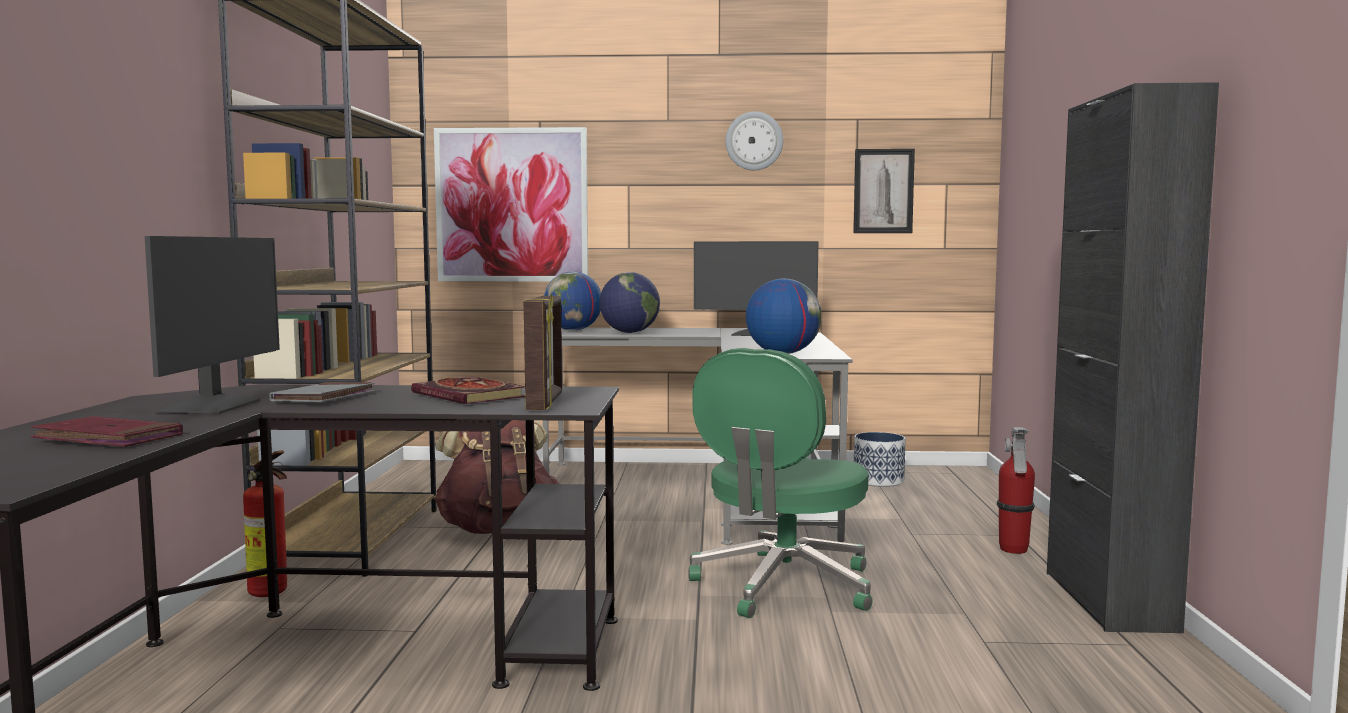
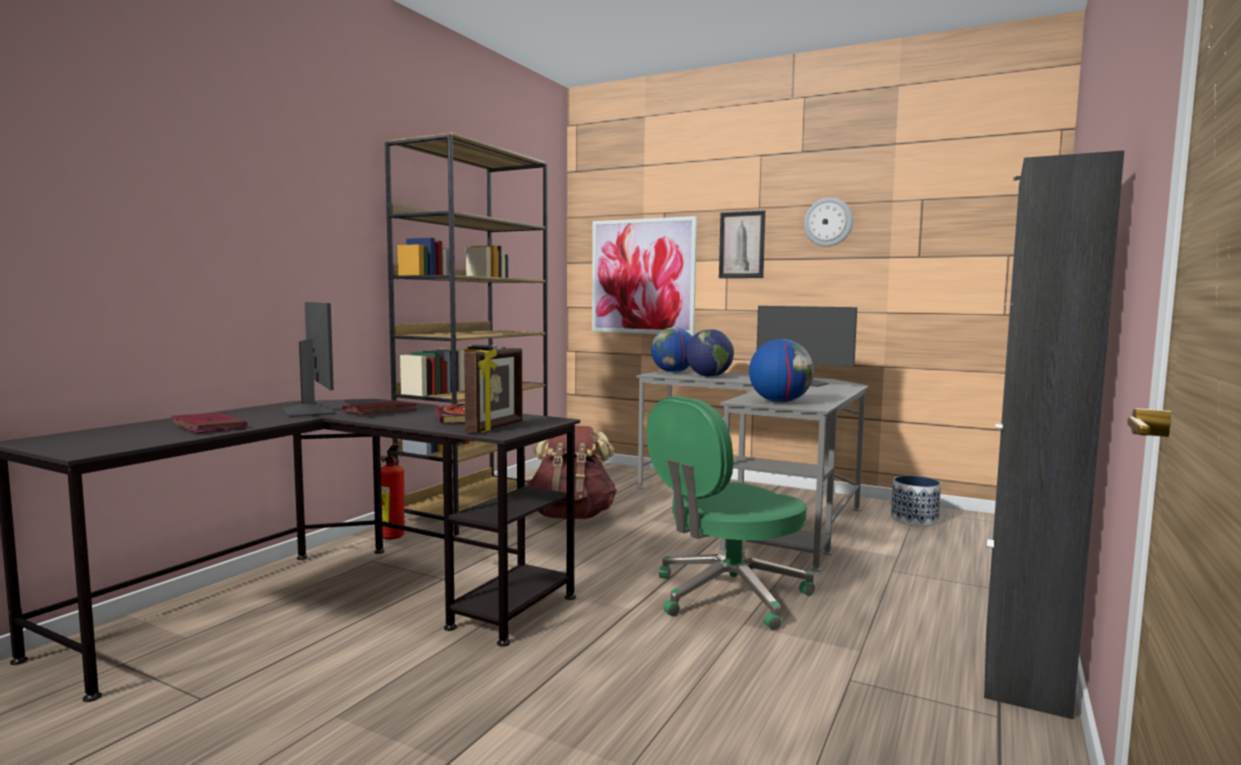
camera: 25 degrees right, 0 degrees up
monitor [145,236,280,414] -> monitor turned 60 degrees counterclockwise [283,302,335,417]
grey book [269,382,375,402] -> red book [342,400,417,414]
picture [853,149,915,233] -> picture moved to [719,210,766,278]
fire extinguisher [997,427,1035,554] -> none

